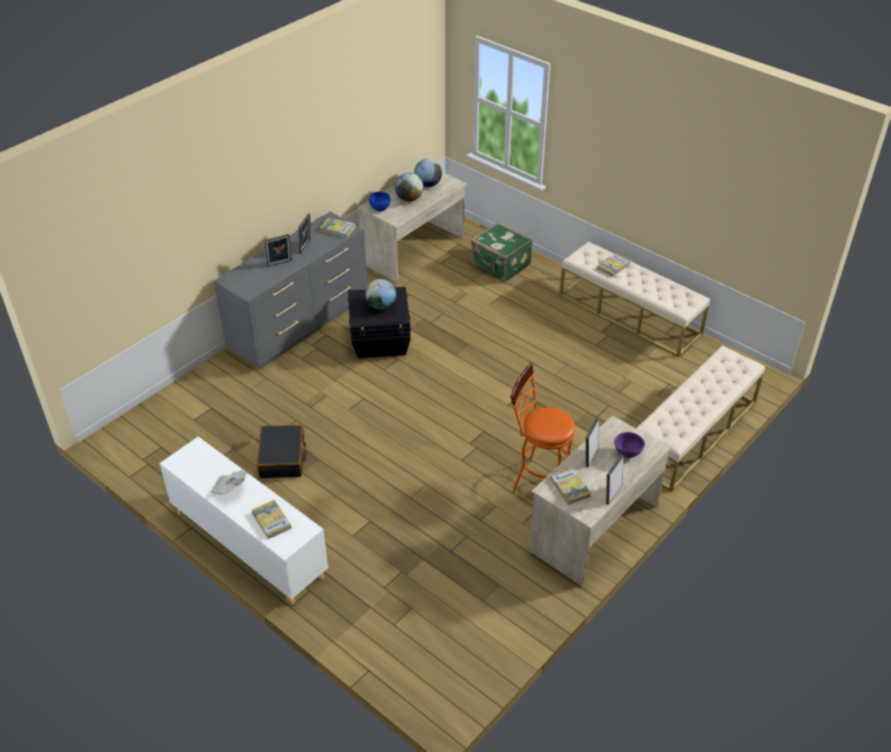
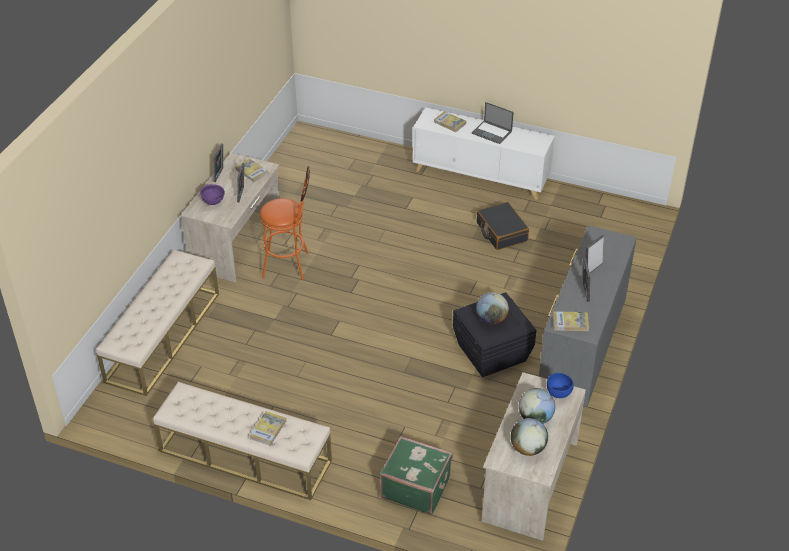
camera: 160 degrees right, 0 degrees up
newspaper [210,470,248,495] -> laptop [472,102,514,144]

